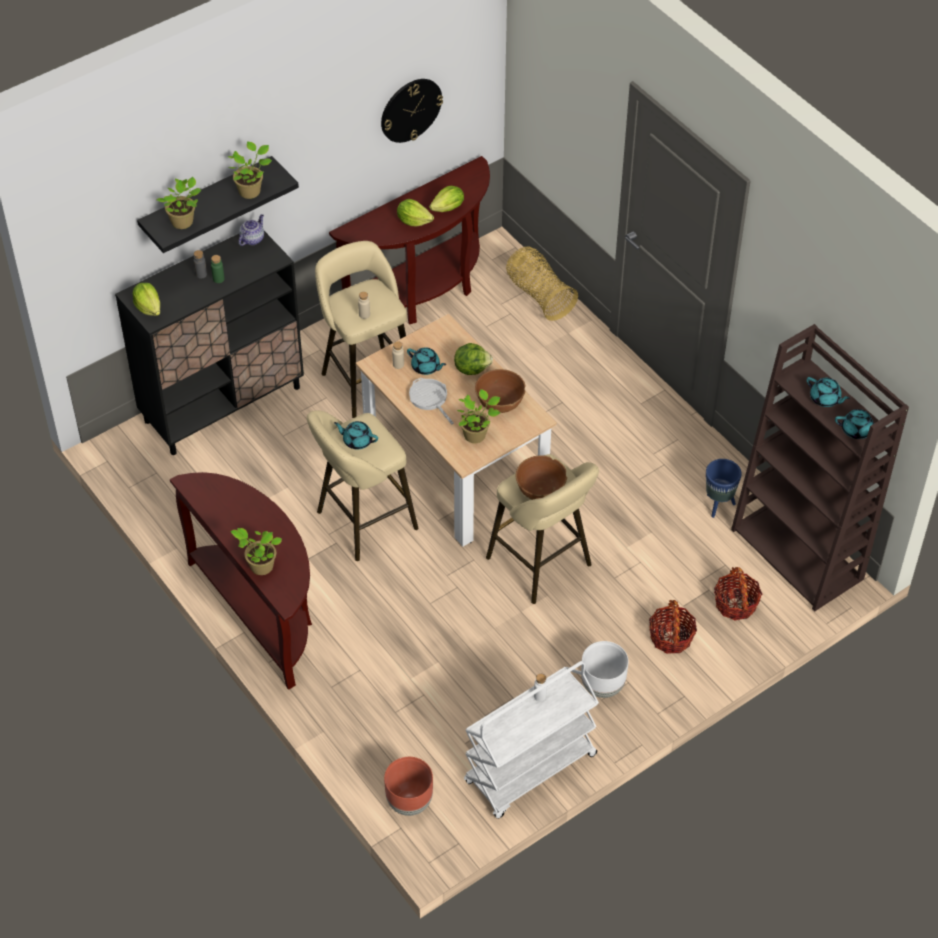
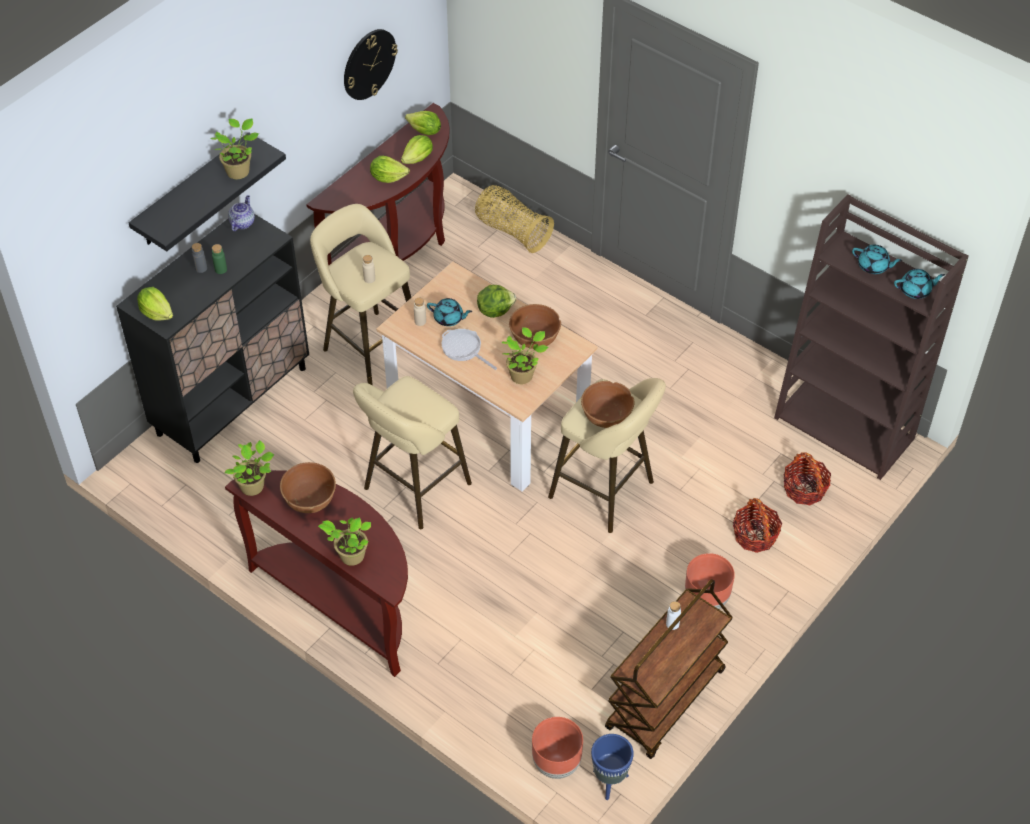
camera: 15 degrees left, 0 degrees up
potted plant [157,177,201,229] -> potted plant moved to [225,440,274,496]
turquoise teapot [334,421,378,449] -> none
white cart [464,661,599,819] -> brown cart [605,579,733,759]
white planter [581,641,628,698] -> brown planter [685,553,735,609]
blue planter [706,459,742,518] -> blue planter moved to [591,734,634,800]
none -> brown bowl [280,462,336,513]
none -> lettuce [405,111,441,135]

